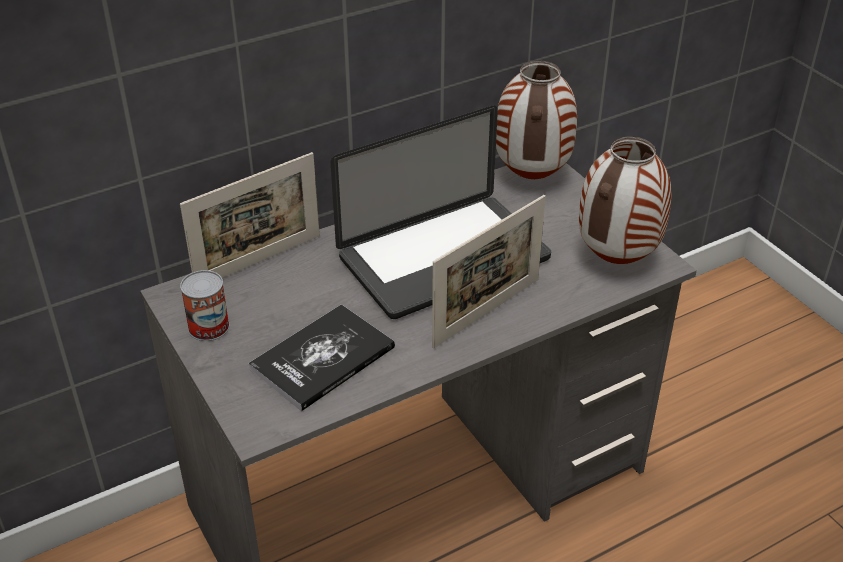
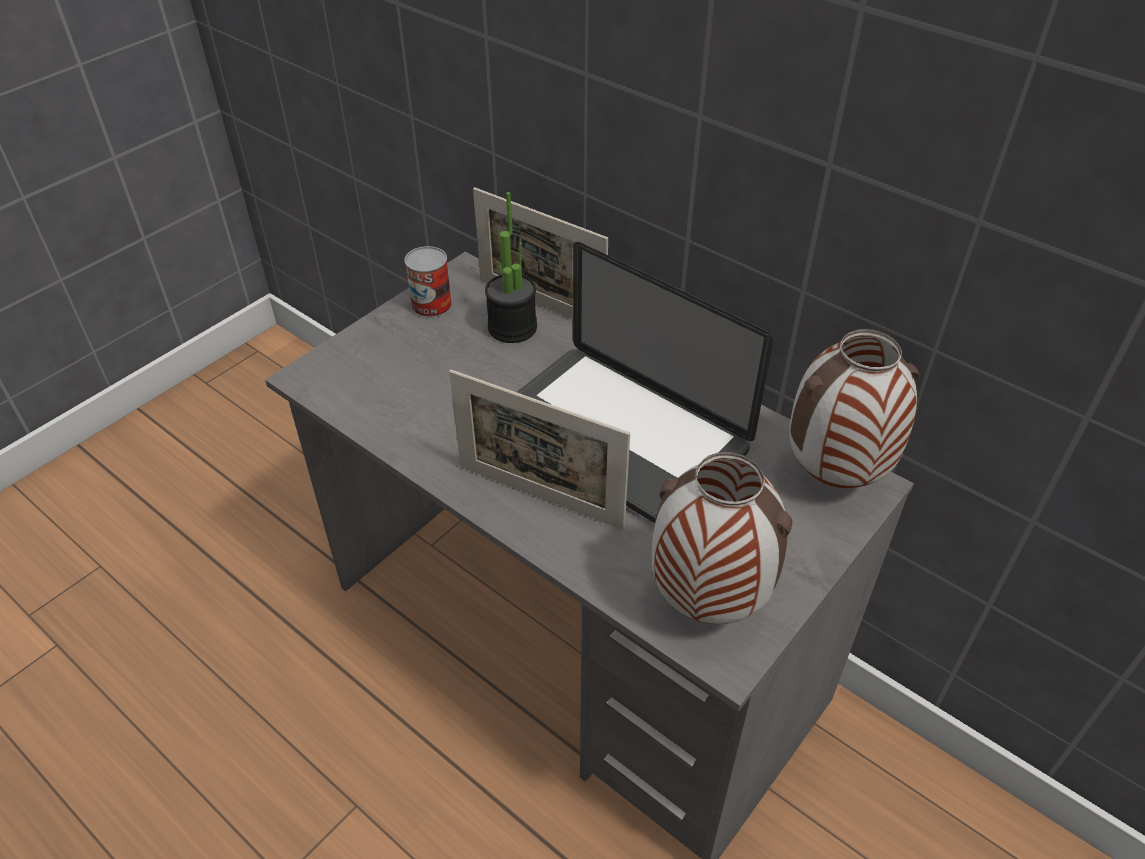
camera: 70 degrees right, 5 degrees up
book [249,304,395,411] -> none
none -> potted plant [485,192,537,343]

